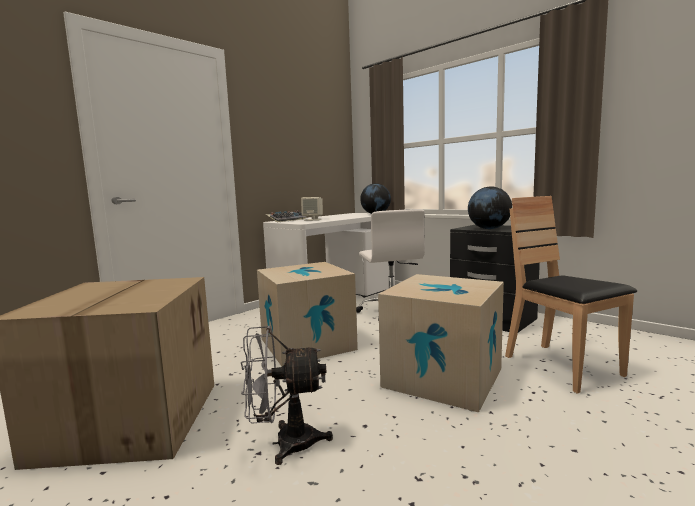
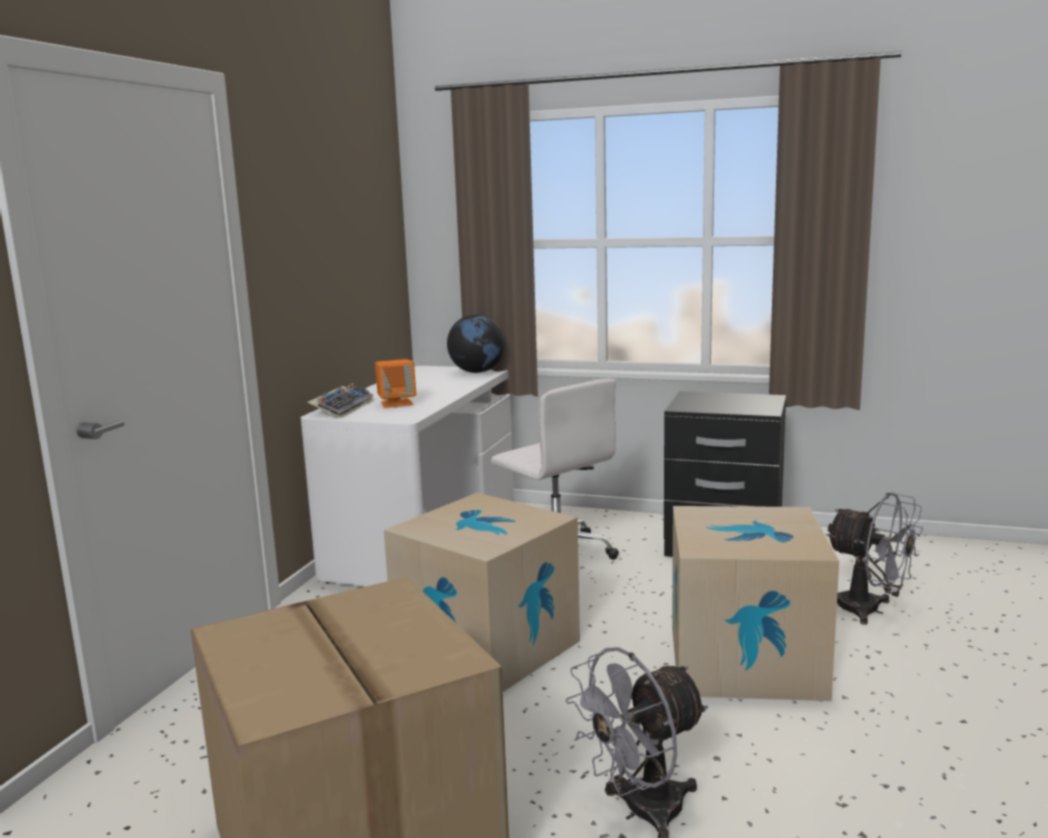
camera: 25 degrees left, 5 degrees up
beige speaker [301,197,323,221] -> orange speaker [375,359,416,408]
globe [468,187,512,229] -> none
brown chair [505,196,637,394] -> grey fan [826,493,923,625]

